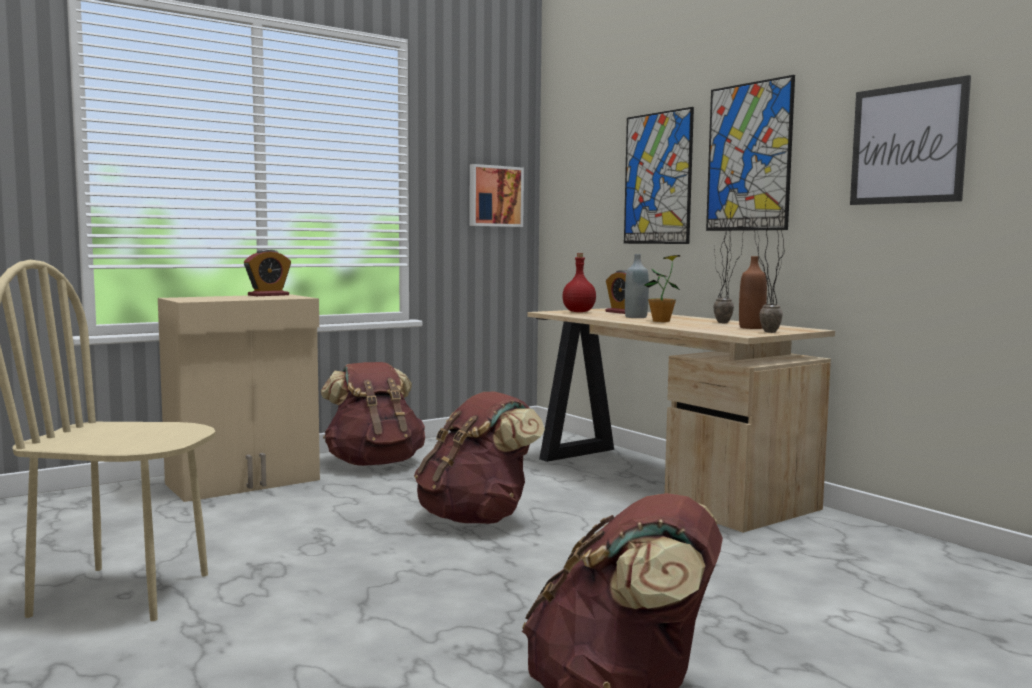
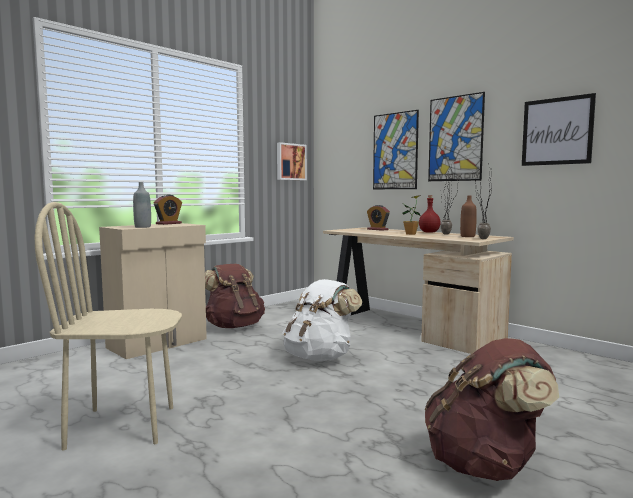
camera: 10 degrees left, 0 degrees up
brown backpack [414,391,545,524] -> white backpack [282,279,362,361]
red bottle [562,253,596,312] -> red bottle moved to [419,195,441,233]
grey bottle [625,254,649,318] -> grey bottle moved to [133,182,151,228]

